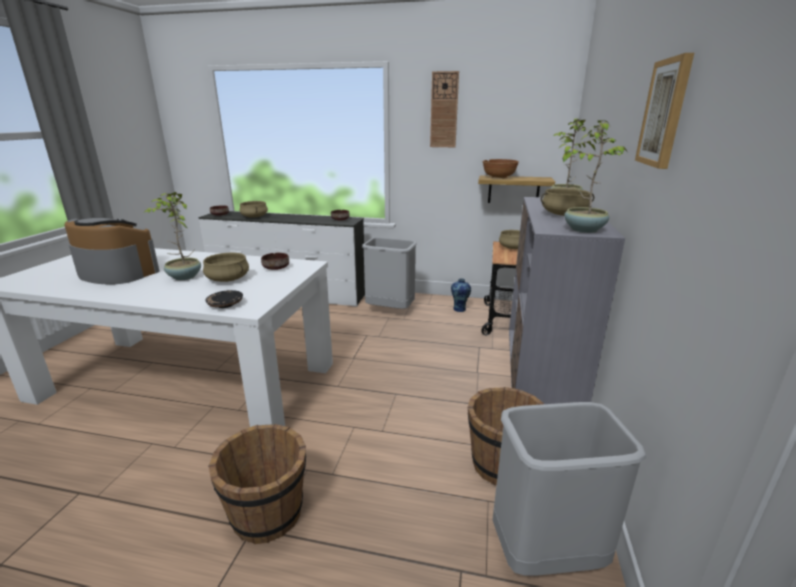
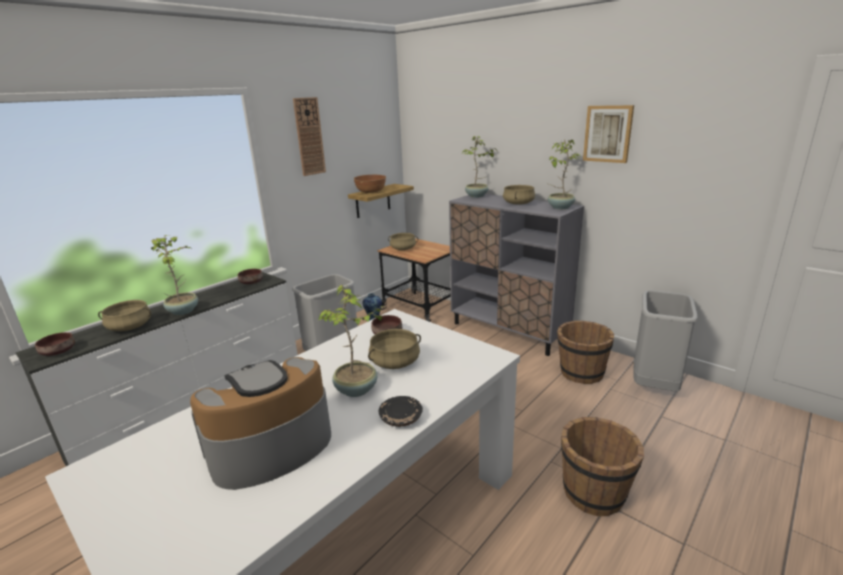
camera: 60 degrees left, 0 degrees up
black plate [205,290,243,308] -> black plate moved to [379,396,423,427]
none -> potted plant [151,235,198,315]

